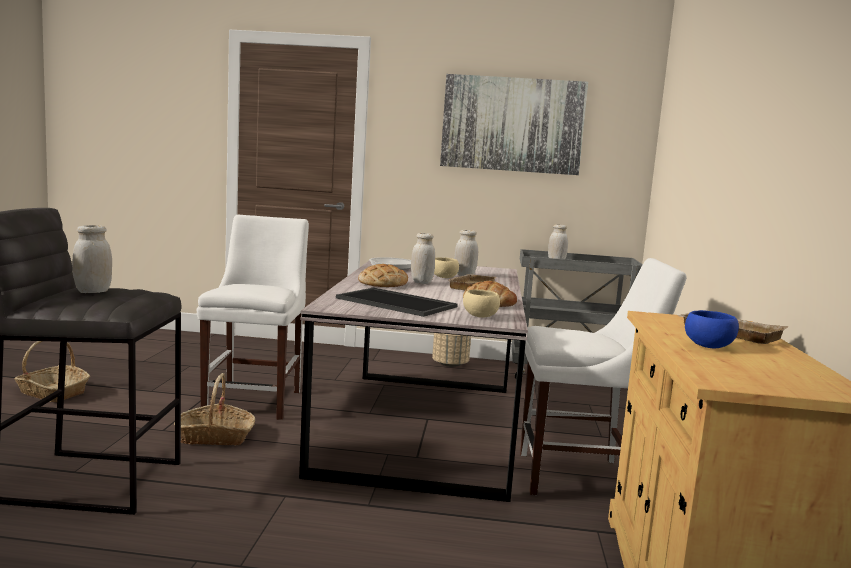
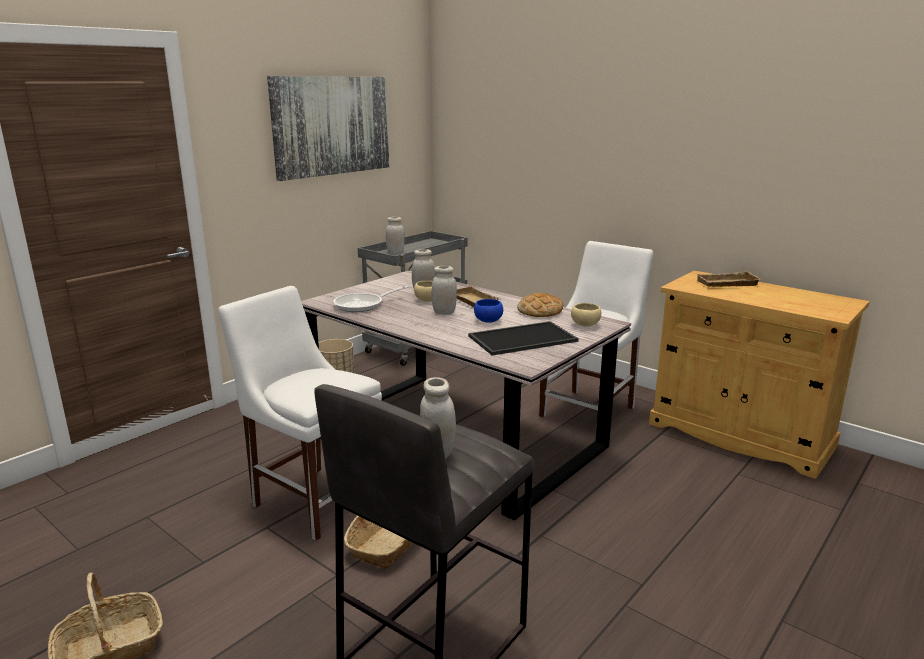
camera: 55 degrees left, 10 degrees up
bread [358,264,408,287] -> none
blue bowl [685,310,739,348] -> blue bowl moved to [474,299,503,323]

